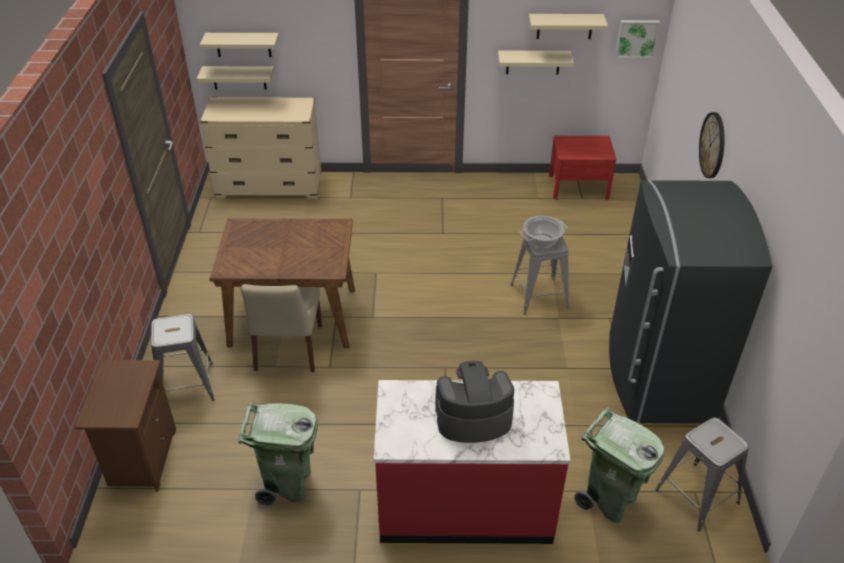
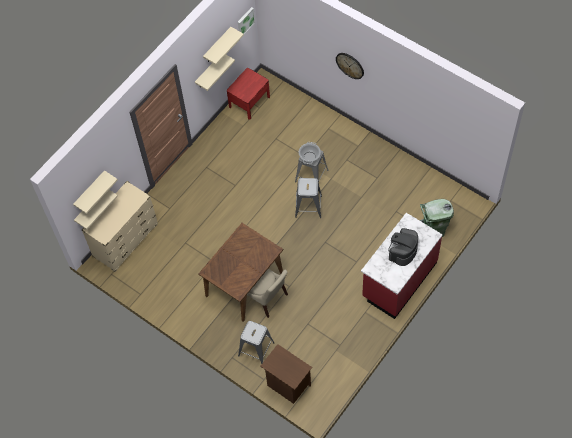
camera: 50 degrees left, 20 degrees up
green trash can [238,402,318,505] -> none
grey fridge [609,180,772,423] -> none
grey stool [655,417,749,532] -> grey stool moved to [295,178,322,218]

